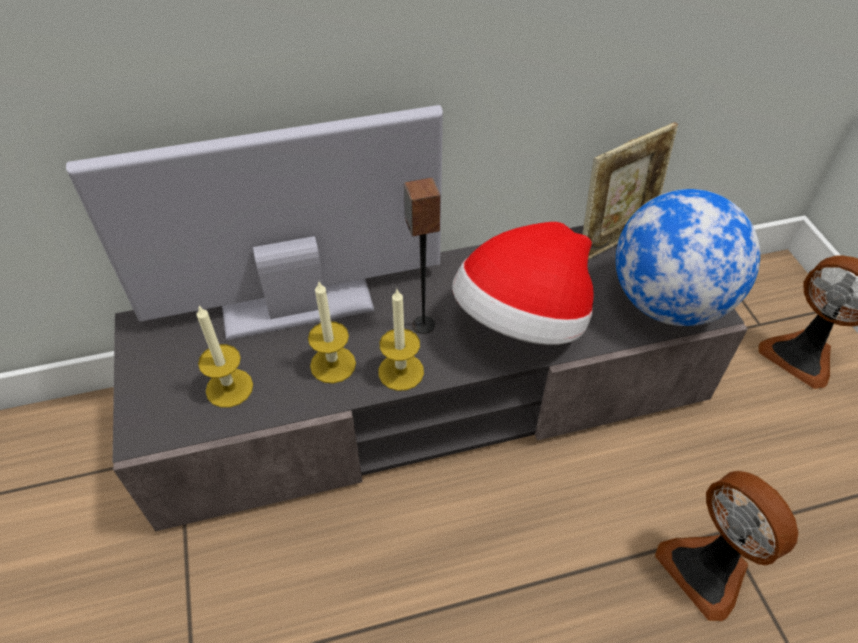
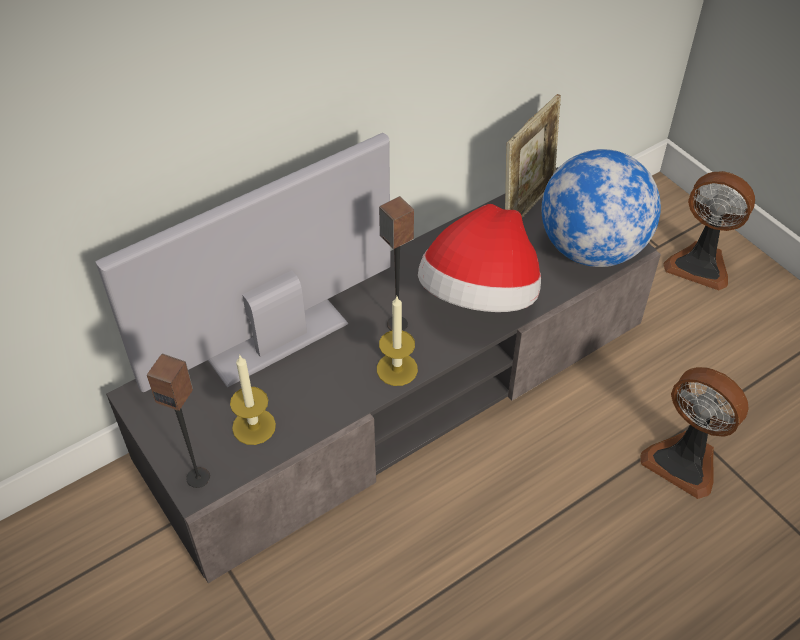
camera: 20 degrees left, 0 degrees up
candle [308,282,356,383] -> none
none -> speaker [147,353,210,488]

